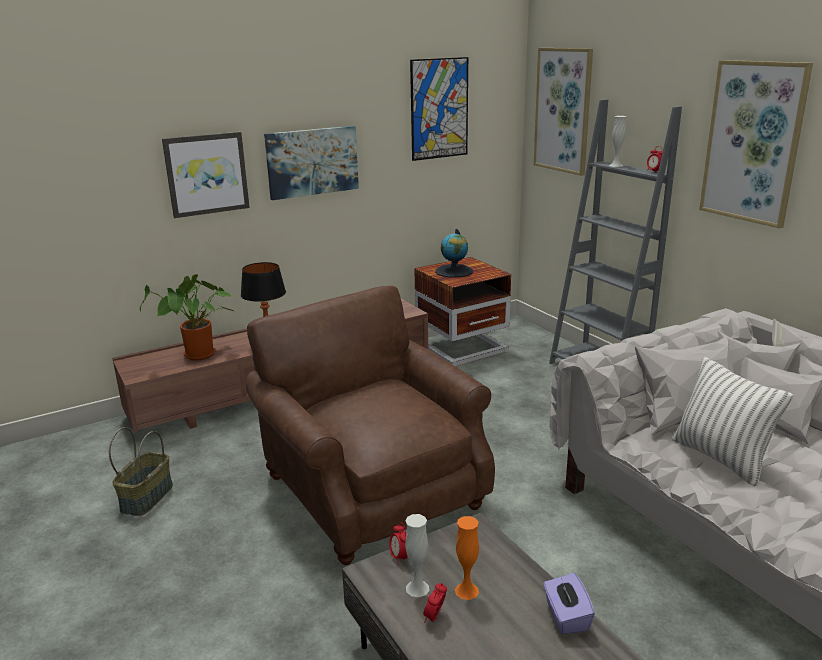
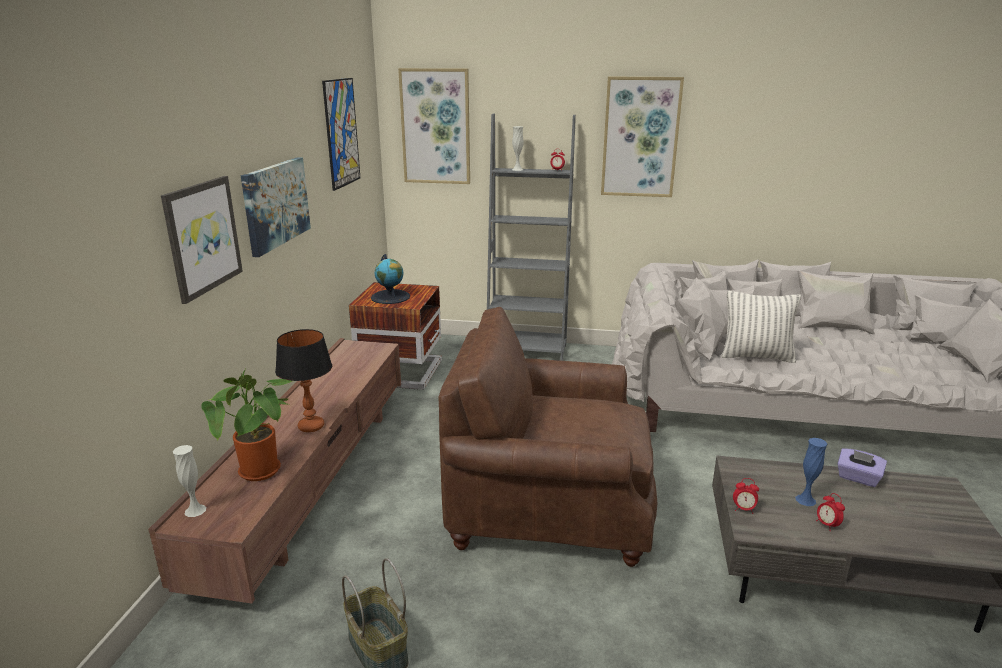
camera: 50 degrees left, 0 degrees up
white vase [405,514,429,597] -> white vase moved to [173,445,206,517]
orange vase [455,516,479,600] -> blue vase [795,438,827,506]

